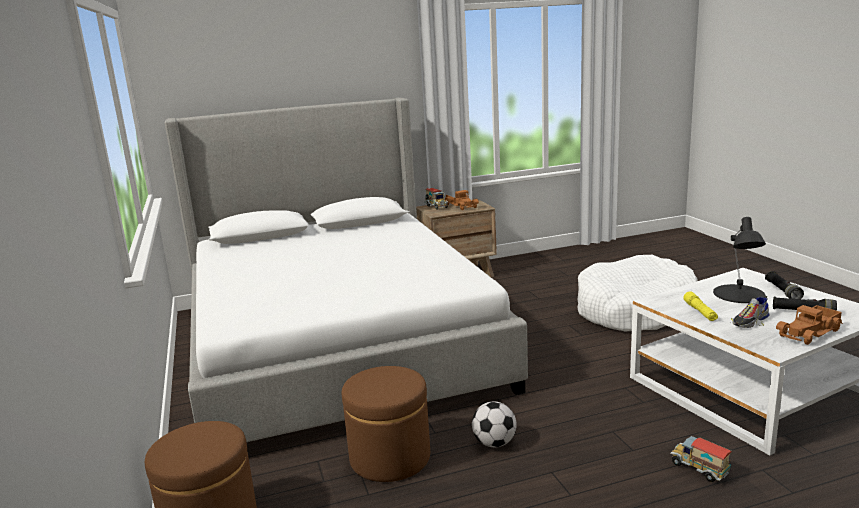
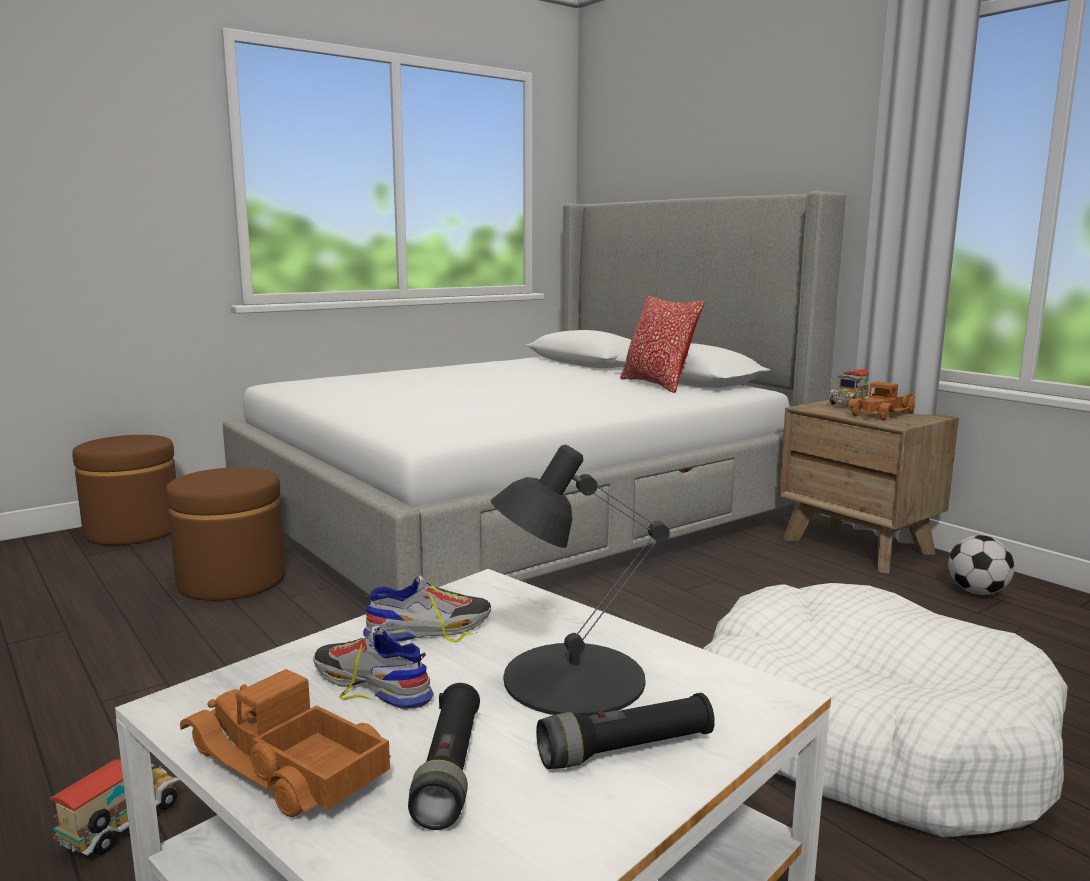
camera: 70 degrees right, 5 degrees down
football [472,401,517,447] -> football moved to [948,535,1015,595]
yellow flashlight [683,291,718,321] -> shoe [363,575,491,642]
none -> pillow [620,296,705,393]

